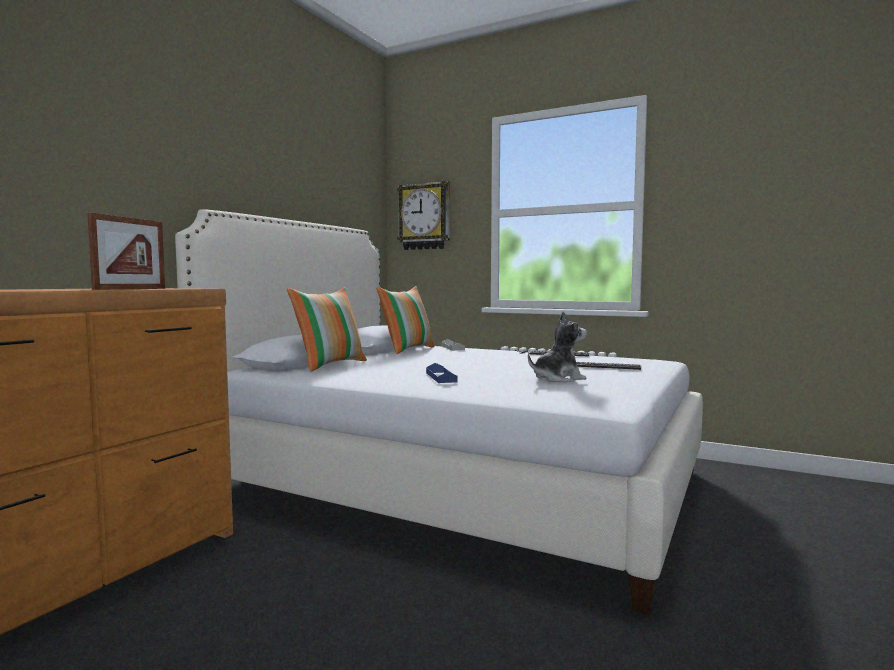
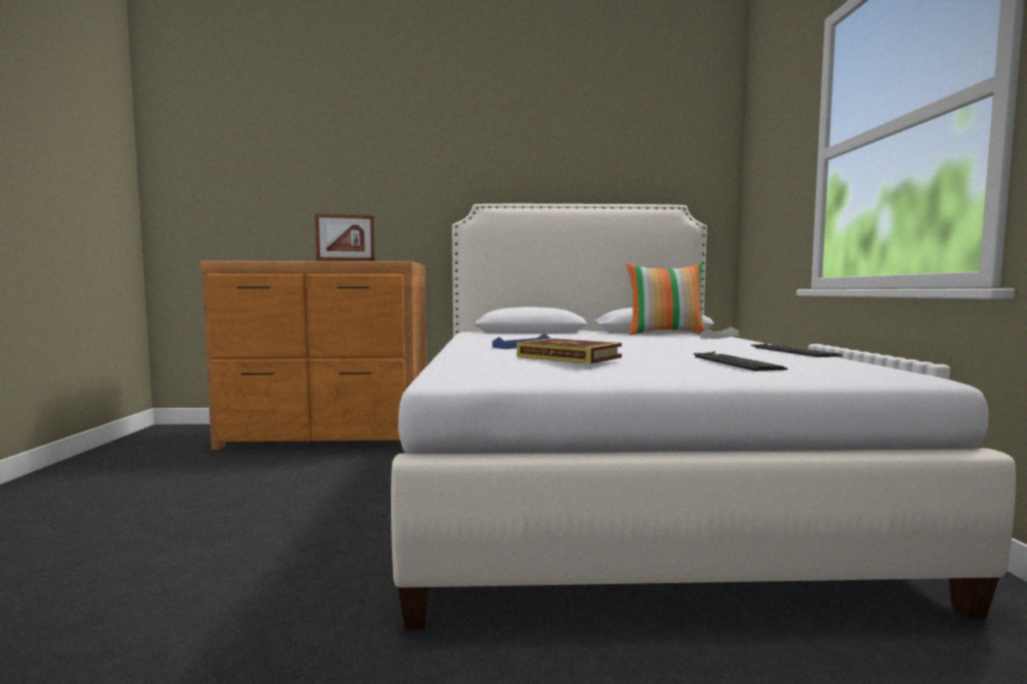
camera: 60 degrees right, 0 degrees up
pillow [287,287,367,372] -> none
wall clock [397,181,450,250] -> none
plush toy [528,312,587,382] -> book [517,338,622,364]

